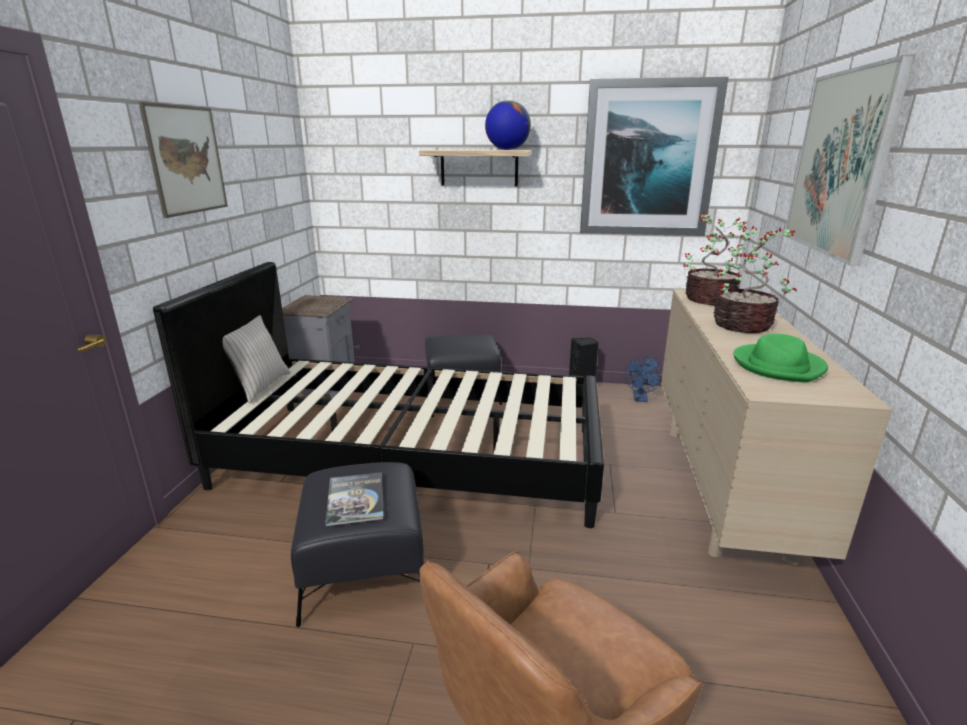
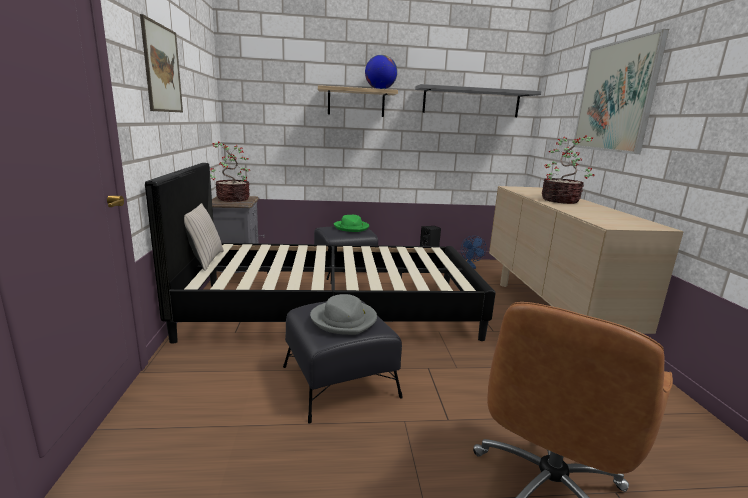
camera: 15 degrees left, 5 degrees down
book [325,472,384,527] -> grey hat [310,294,377,335]
picture [580,77,729,236] -> grey shelf [415,84,541,117]
potted plant [683,212,750,305] -> potted plant moved to [210,141,250,202]
green hat [733,334,828,382] -> green hat moved to [334,215,369,232]

